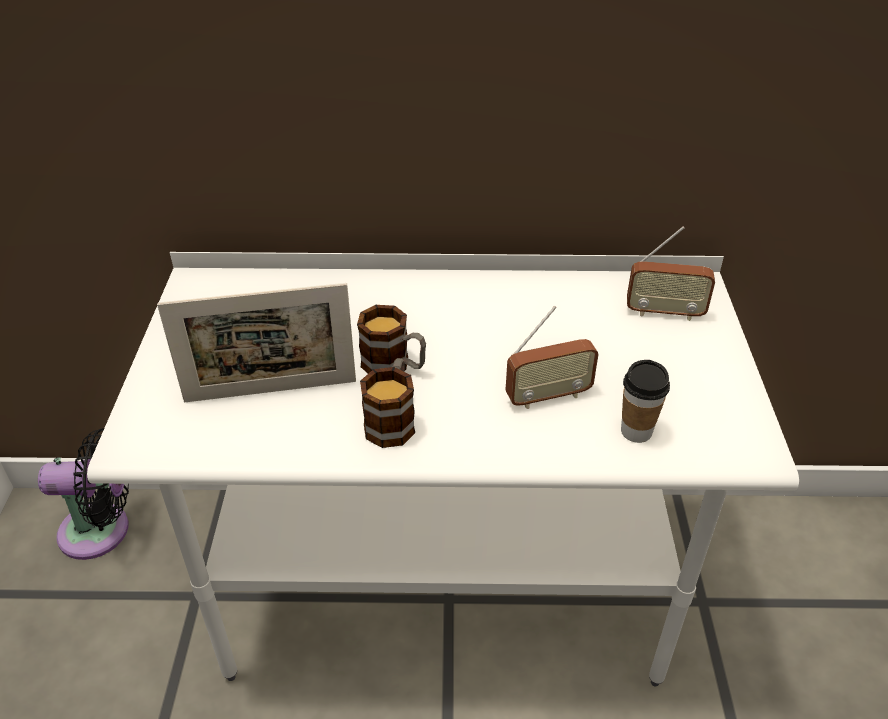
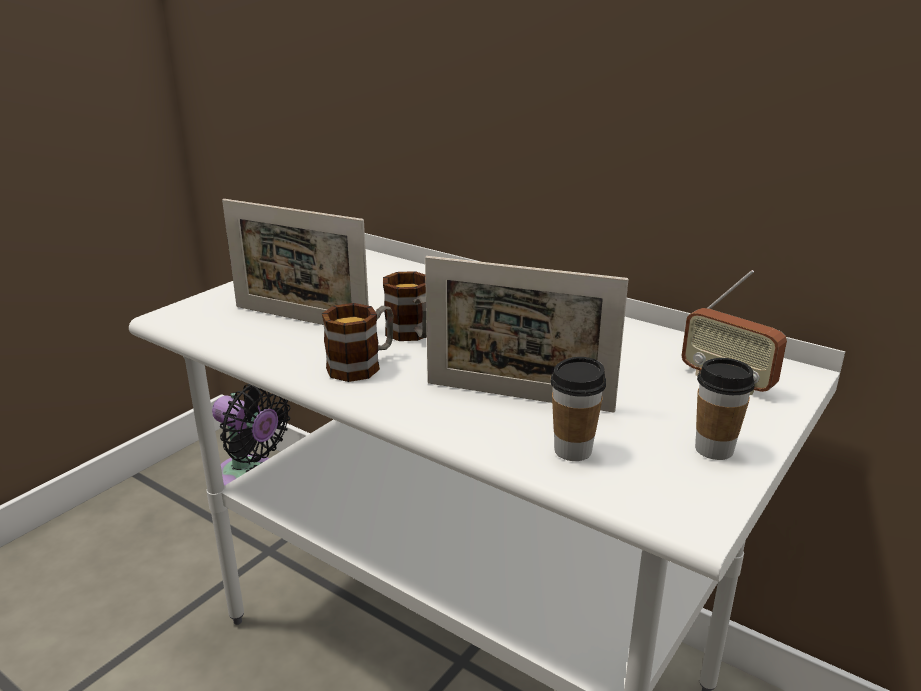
camera: 35 degrees right, 15 degrees down
radio [505,306,598,409] -> picture frame [425,256,628,413]
none -> cup [695,358,755,460]

